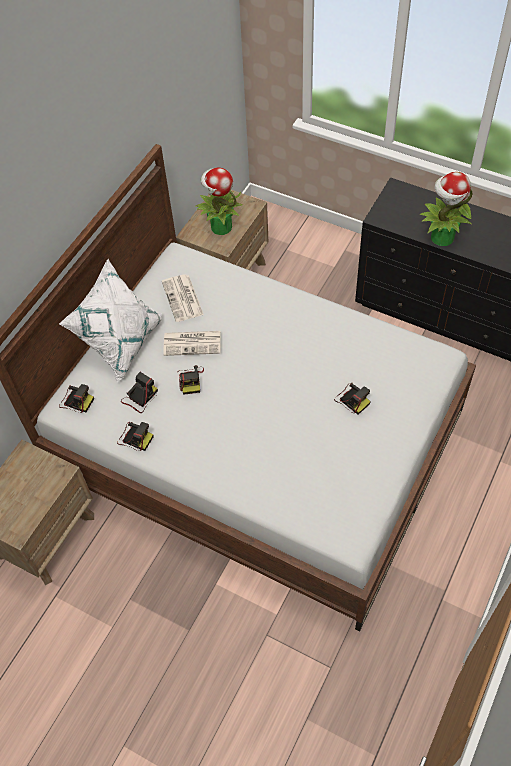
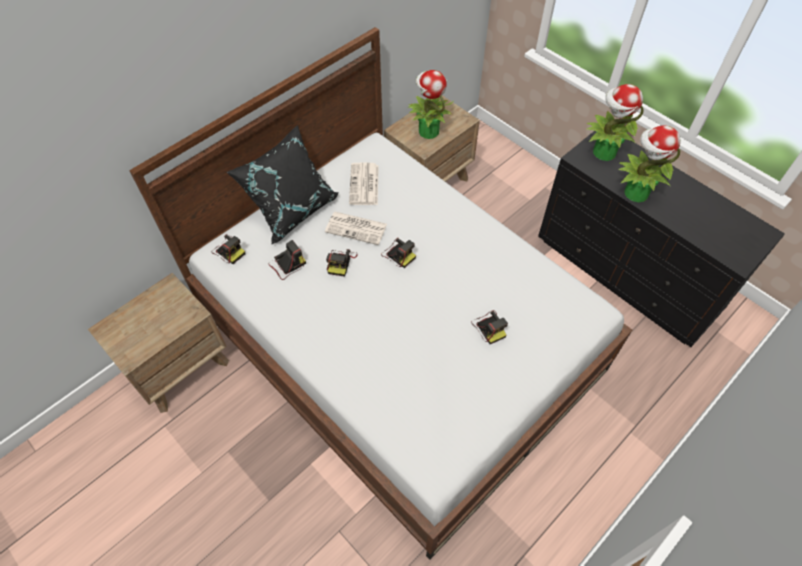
camera: 15 degrees right, 0 degrees up
white pillow [59,259,162,382] -> black pillow [227,125,339,245]
camera [117,421,154,451] -> camera moved to [381,238,416,268]
none -> potted plant [587,84,644,161]

